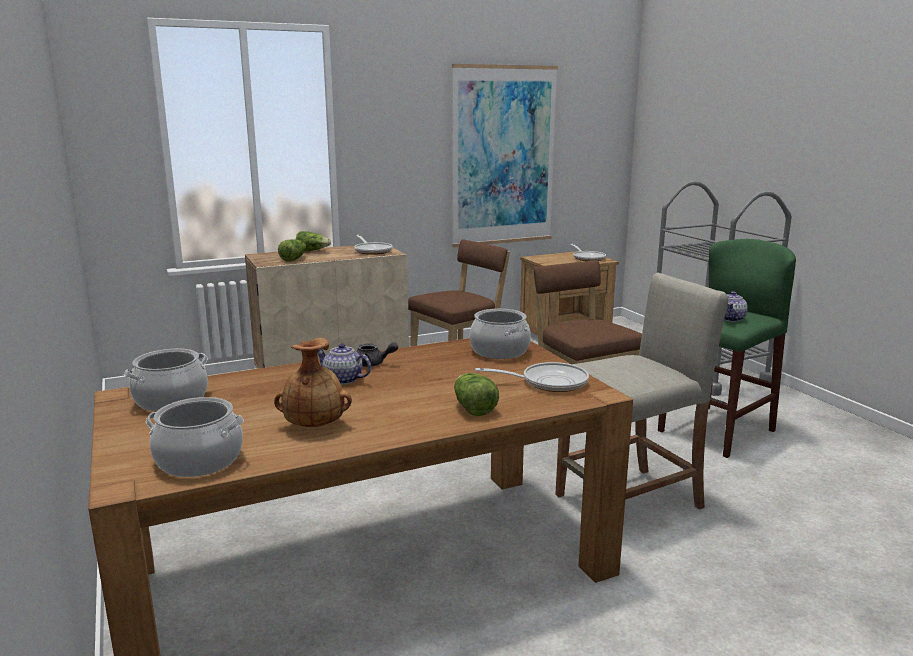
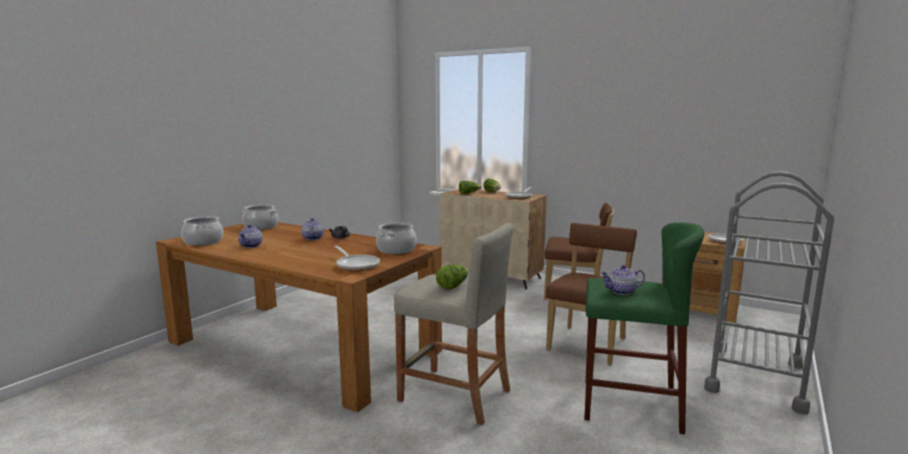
camera: 55 degrees right, 5 degrees down
brown vase [274,337,352,427] -> teapot [238,224,263,248]
picture [452,64,558,247] -> none
lettuce [454,373,499,416] -> lettuce moved to [436,265,468,290]

